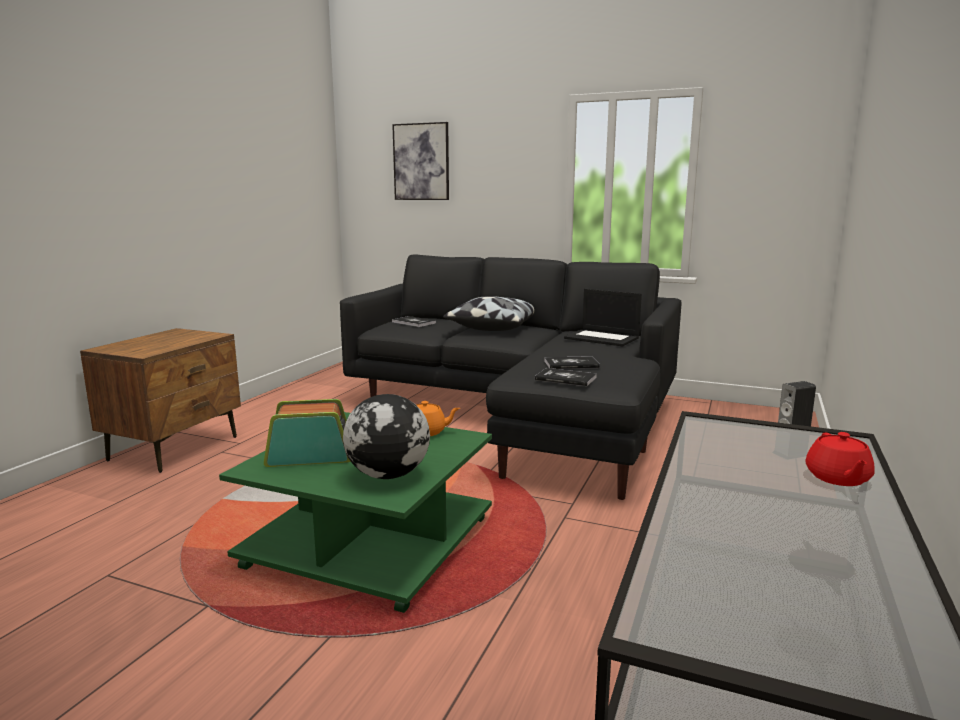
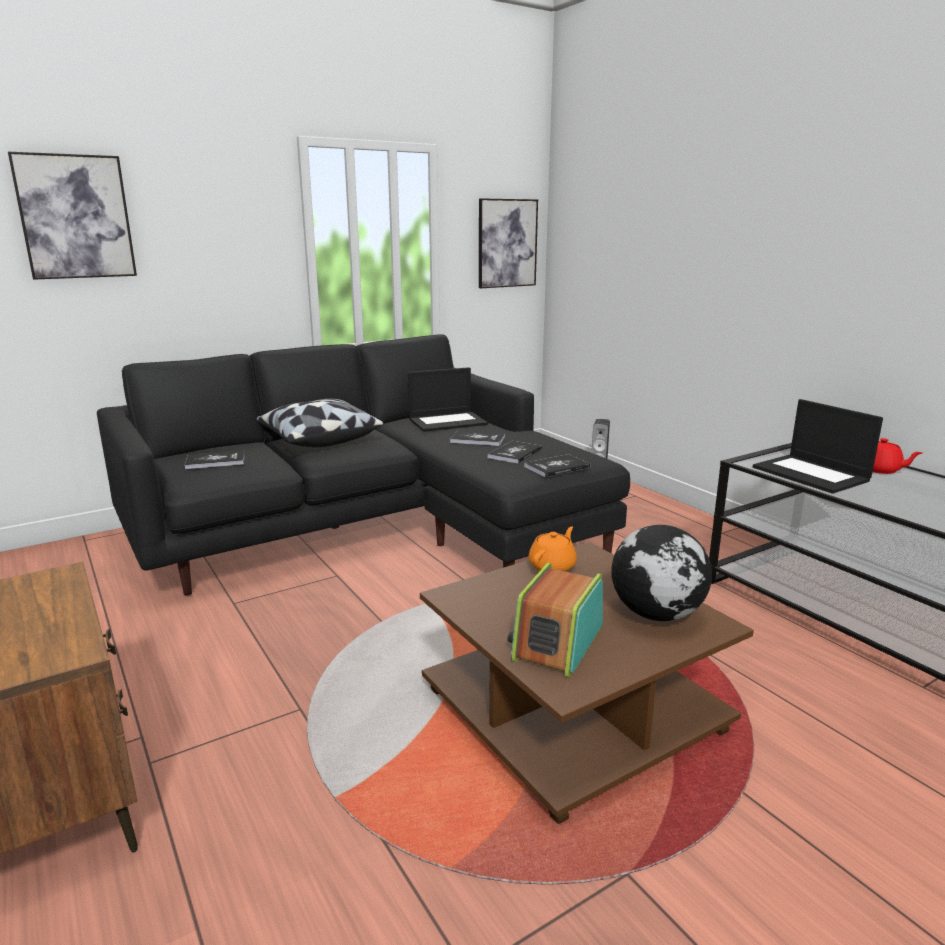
camera: 55 degrees left, 5 degrees up
green coffee table [219,412,492,613] -> brown coffee table [420,542,754,824]
none -> book [450,430,505,446]
none -> picture [479,198,538,288]
none -> laptop [753,399,883,494]

